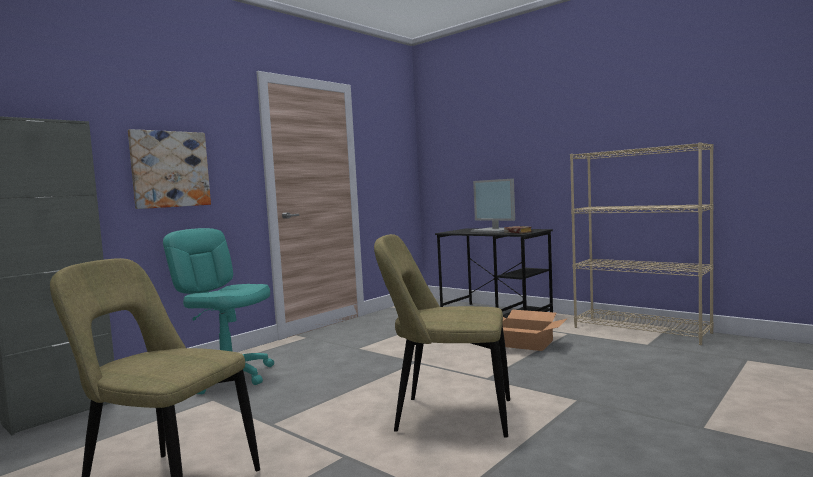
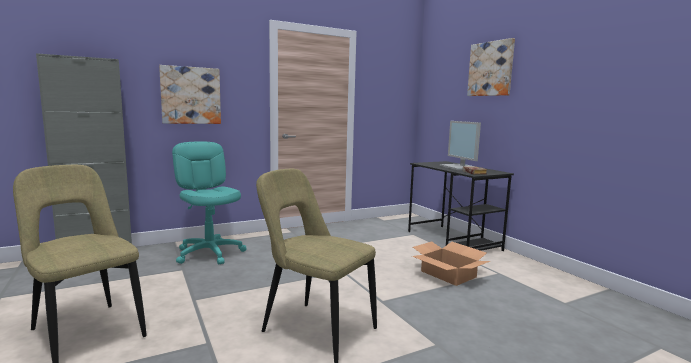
camera: 20 degrees right, 5 degrees up
beige bookcase [570,142,714,345] -> none
none -> picture [467,38,515,96]

